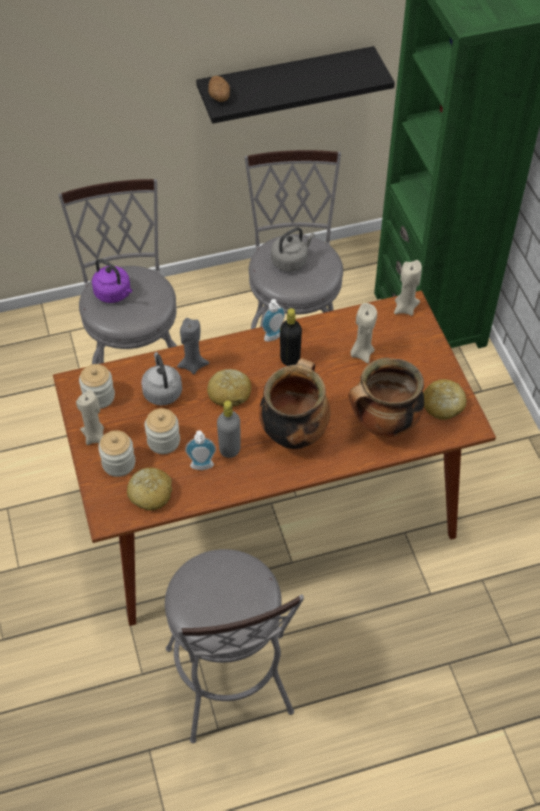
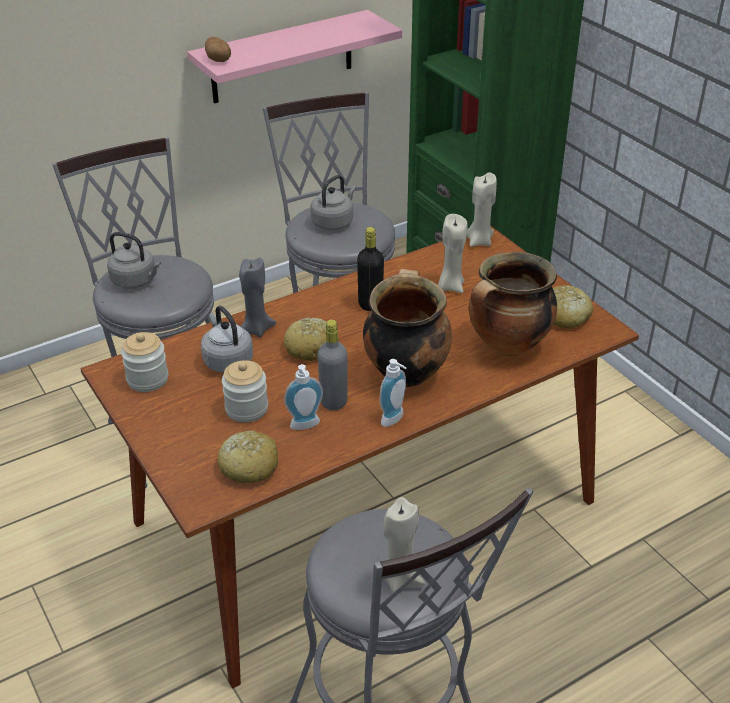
camera: 15 degrees left, 15 degrees down
beige candle [76,390,104,445] -> beige candle moved to [384,497,425,593]
purple kettle [92,259,132,303] -> grey kettle [107,232,161,289]
jar [98,430,135,477] -> none
black shelf [196,46,395,124] -> pink shelf [187,10,403,103]
soap dispenser [262,299,285,342] -> soap dispenser moved to [379,359,406,427]

